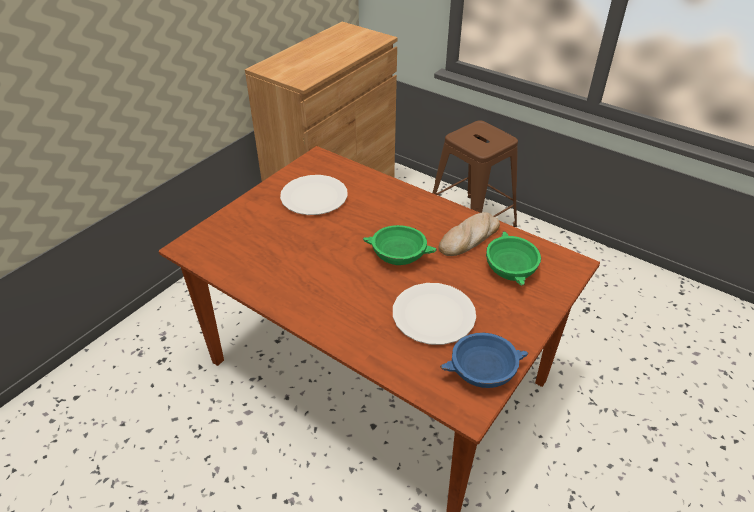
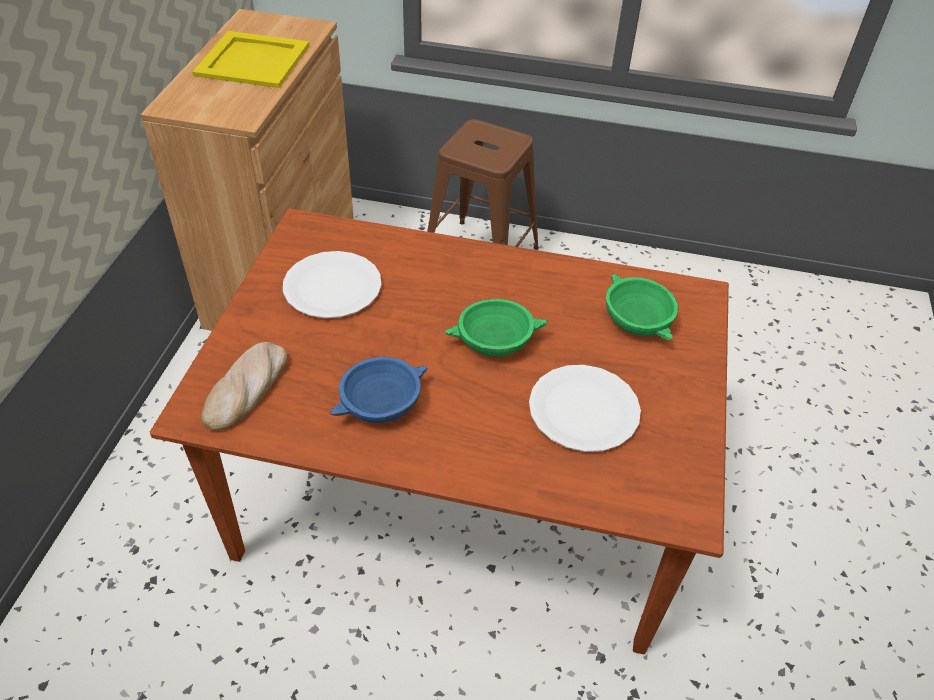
camera: 25 degrees left, 5 degrees up
bread [438,212,500,256] -> bread moved to [201,342,288,431]
blue bowl [440,333,528,388] -> blue bowl moved to [329,357,427,423]
none -> yellow tray [192,31,310,88]

